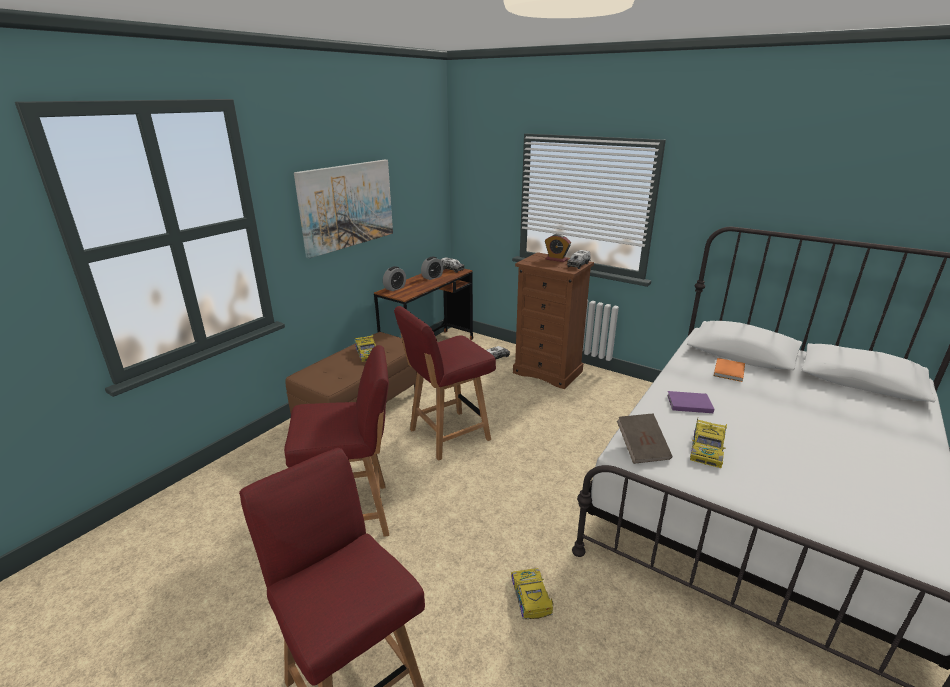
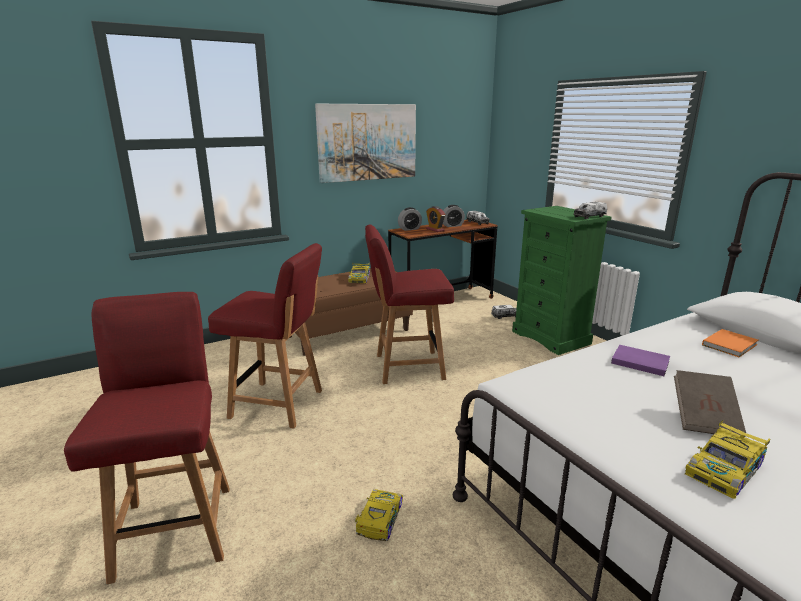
camera: 25 degrees right, 5 degrees down
brown dresser [513,252,594,389] -> green dresser [512,206,611,355]
alarm clock [545,234,571,262] -> alarm clock moved to [426,206,445,232]
brown book [617,413,673,464] -> brown book moved to [674,370,746,437]
toy car [690,418,727,468] -> toy car moved to [685,420,770,499]

